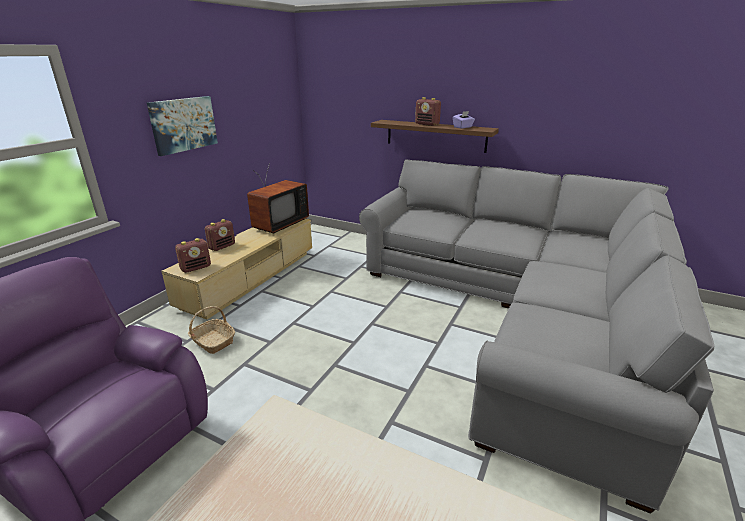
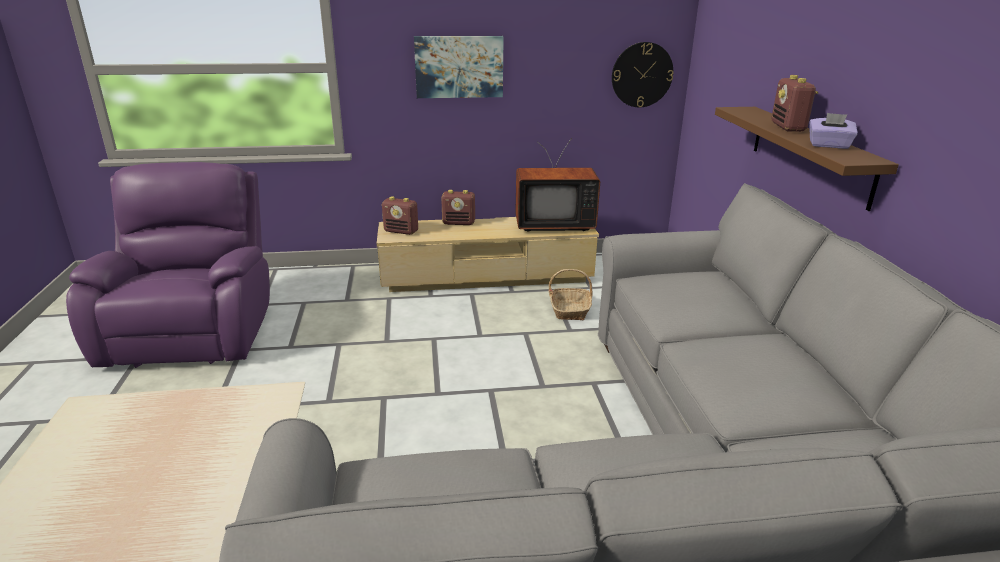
camera: 55 degrees right, 0 degrees up
basket [188,306,235,354] -> basket moved to [549,269,593,320]
none -> wall clock [612,42,674,107]

